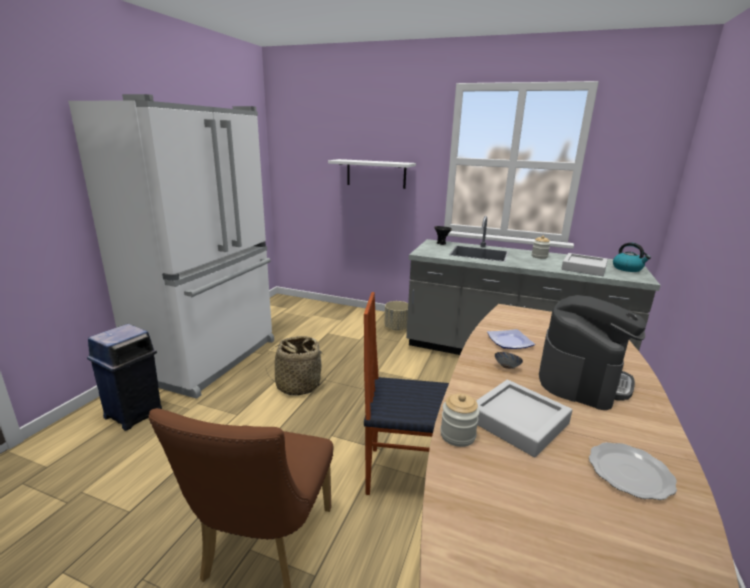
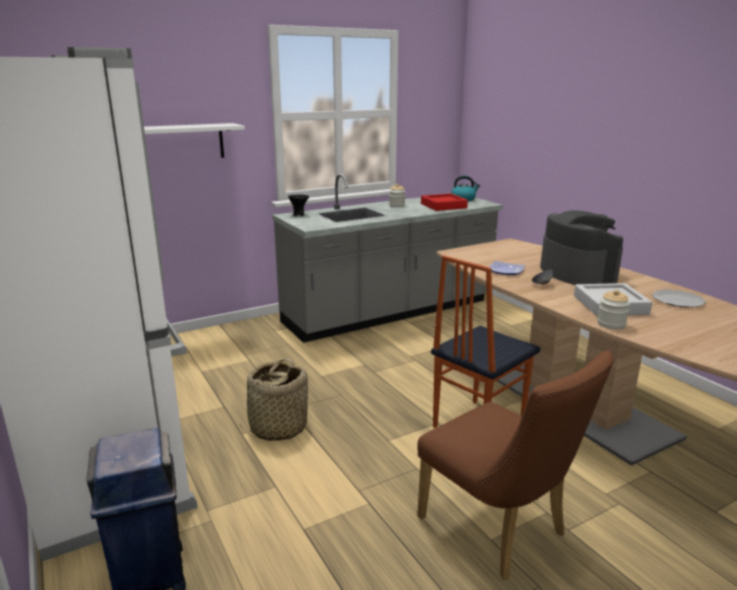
camera: 50 degrees left, 0 degrees up
beige planter [384,301,408,330] -> none
grey tray [562,253,608,276] -> red tray [421,193,468,211]

